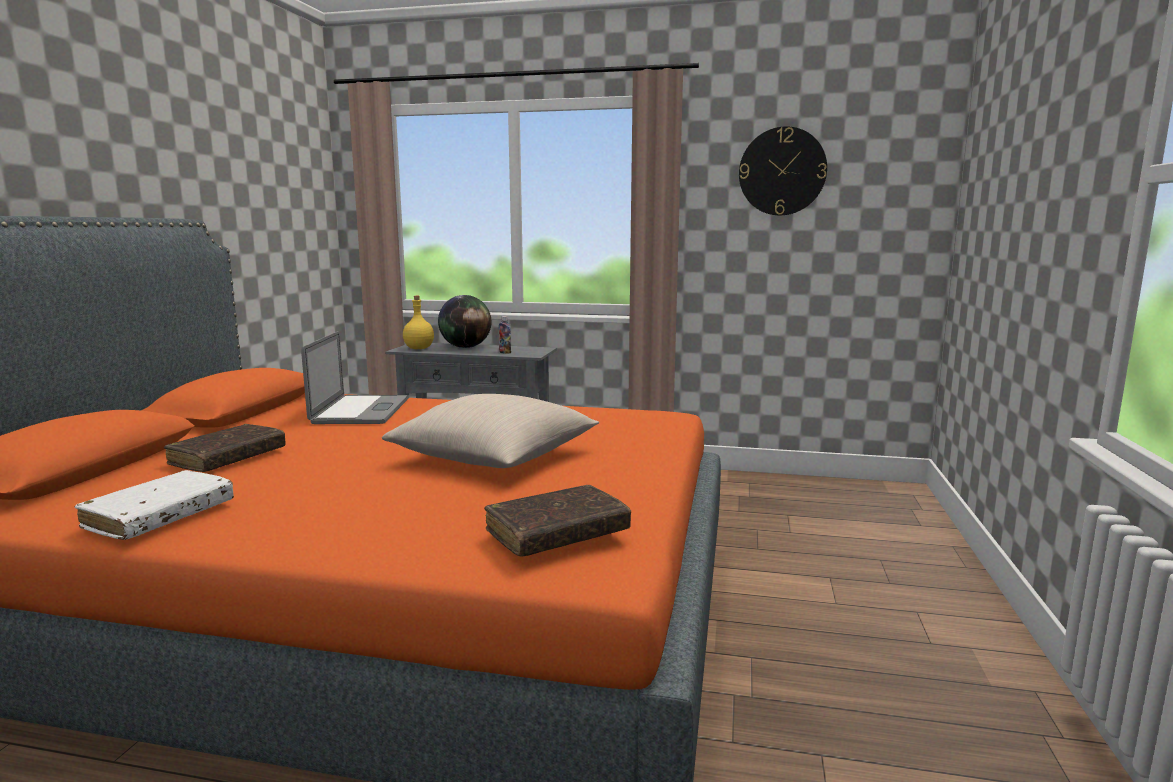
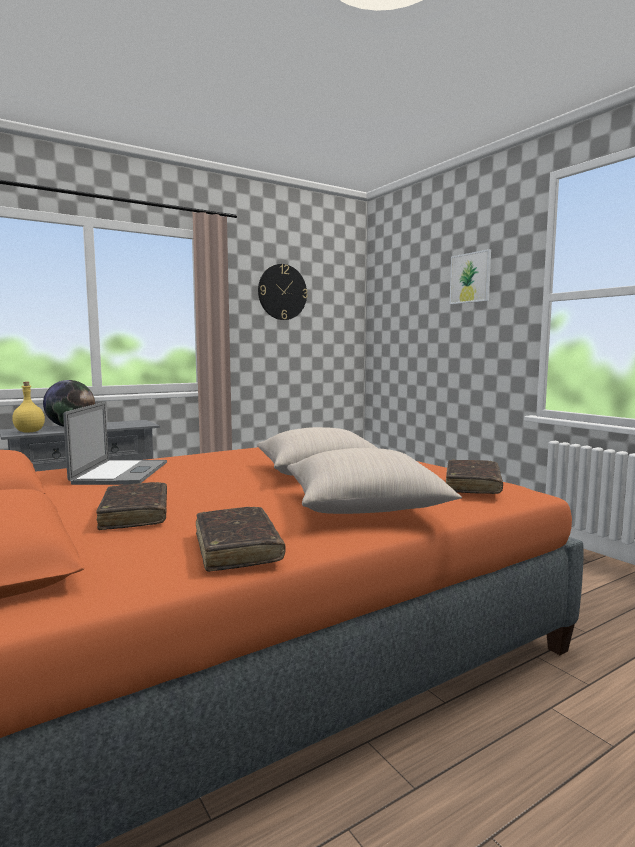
camera: 45 degrees left, 5 degrees down
white book [75,470,234,540] -> brown book [196,507,286,572]
laptop [301,331,409,424] -> laptop turned 45 degrees clockwise [63,402,167,485]
bottle [499,316,511,354] -> none
none -> beige pillow [287,448,462,514]
none -> picture [450,249,491,304]

